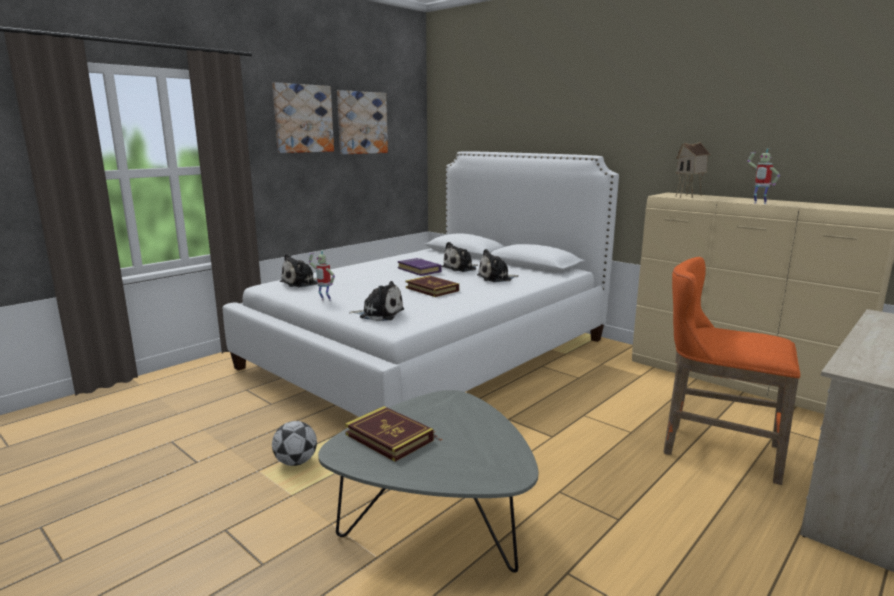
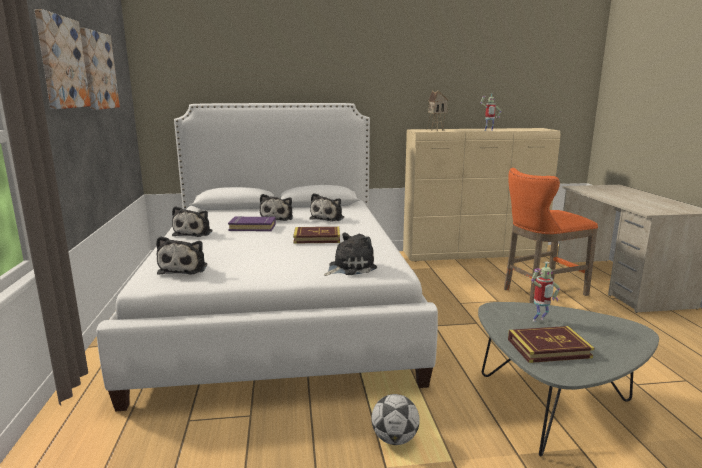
camera: 50 degrees left, 0 degrees up
toy robot [309,250,335,301] -> toy robot moved to [531,262,560,322]
none -> plush toy [172,206,212,237]

